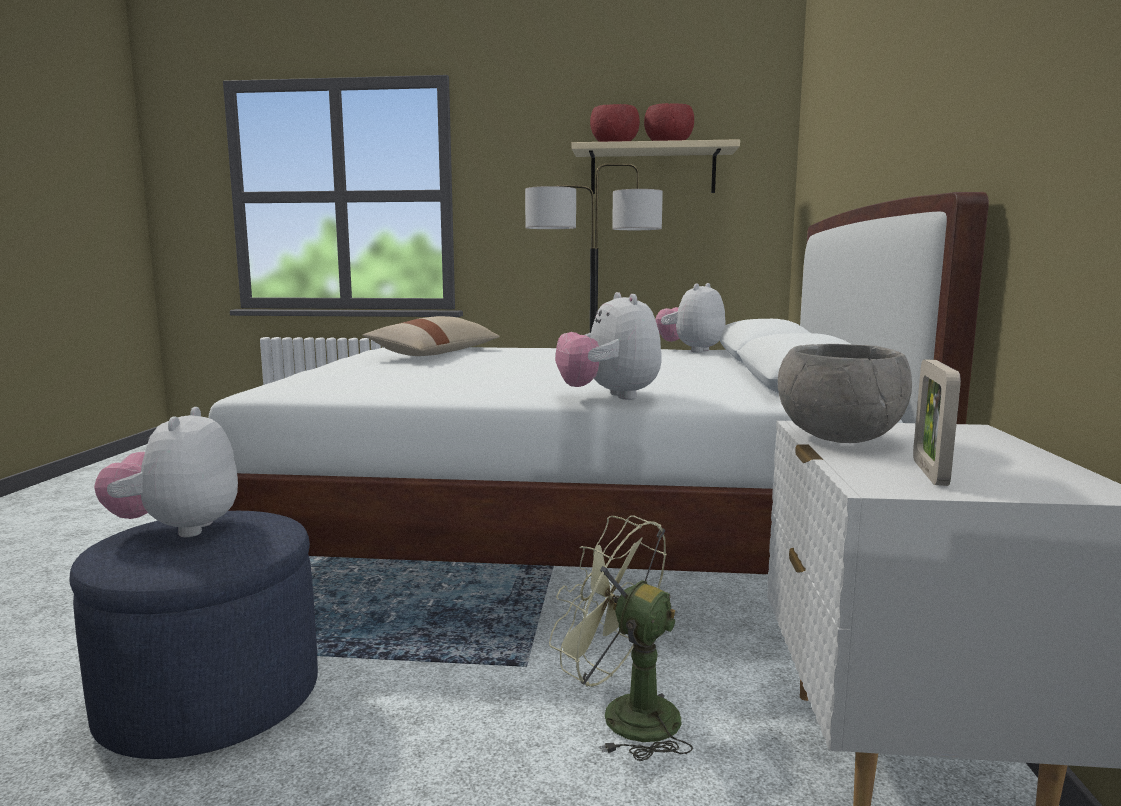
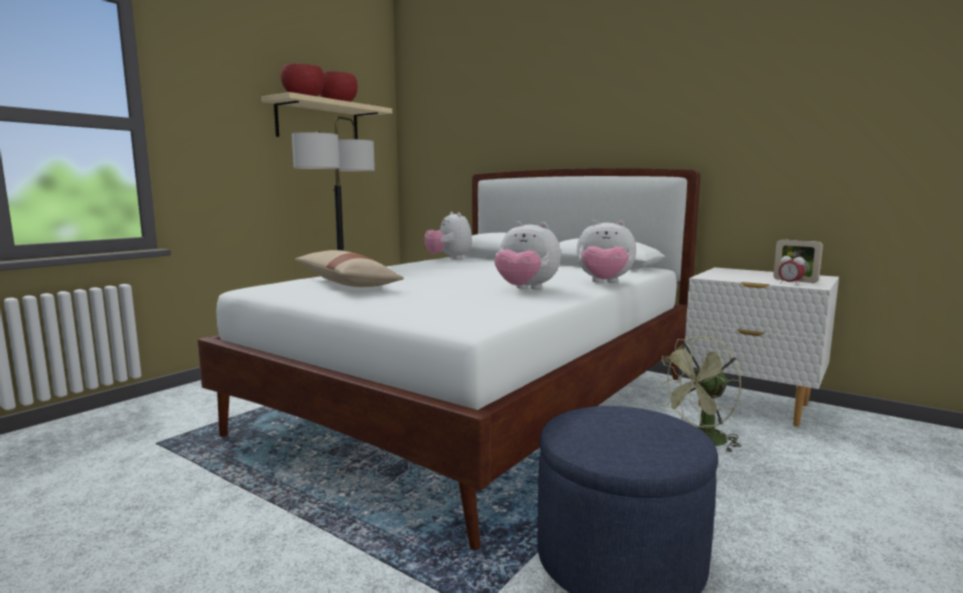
camera: 60 degrees left, 0 degrees up
plush toy [94,407,238,537] -> plush toy moved to [494,221,561,290]
grey bowl [778,344,912,443] -> none
none -> alarm clock [779,252,805,285]

